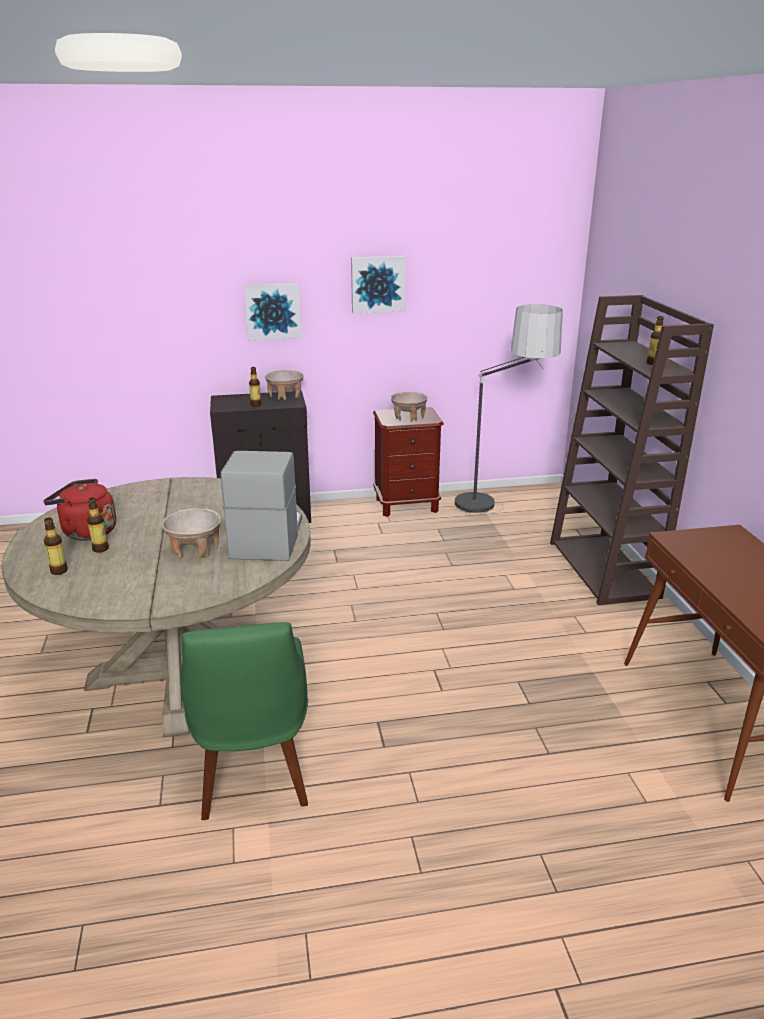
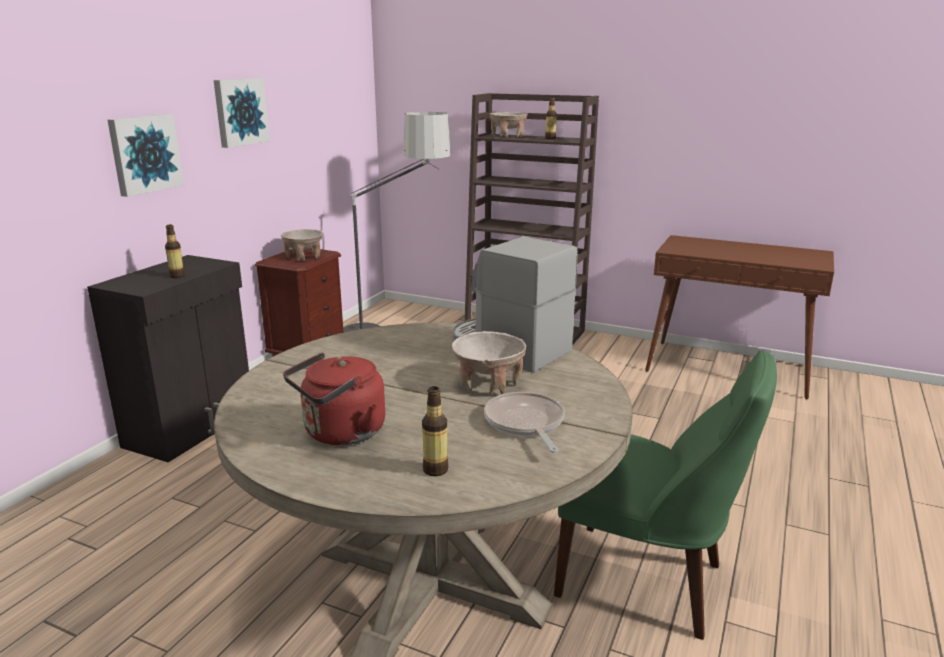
camera: 55 degrees left, 5 degrees down
bottle [87,497,109,553] -> none
beige bowl [265,370,304,401] -> beige bowl moved to [489,112,528,138]
none -> frying pan [484,392,565,453]

